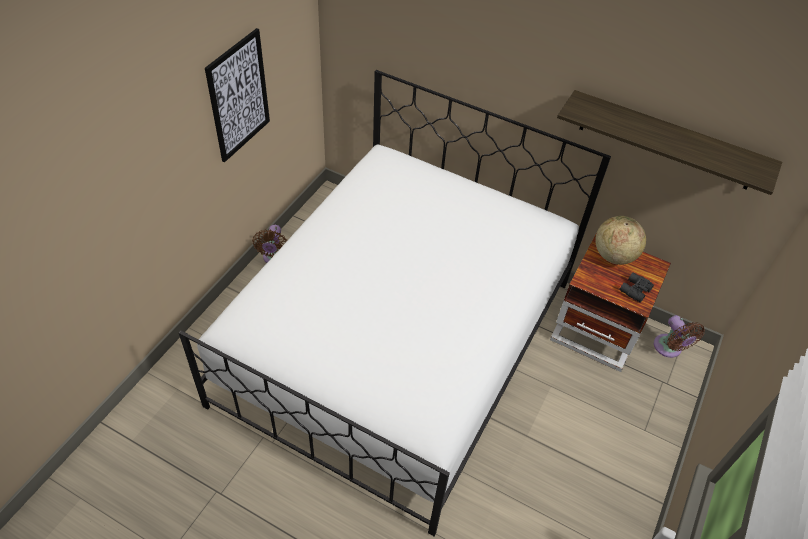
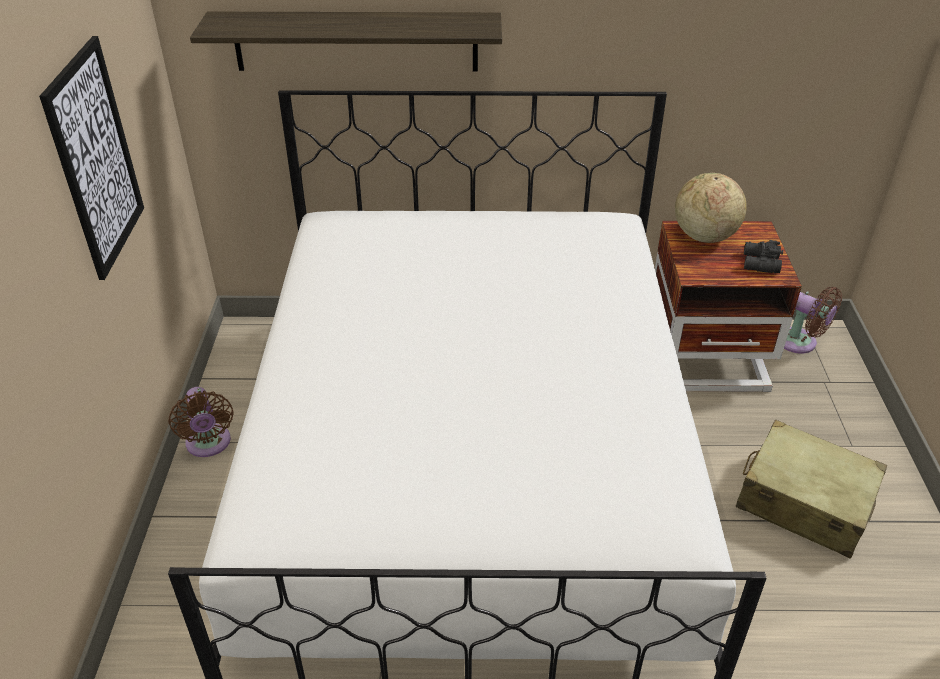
camera: 25 degrees left, 10 degrees down
shelf [557,90,782,195] -> shelf moved to [190,12,502,72]
none -> beige suitcase [736,420,887,559]

